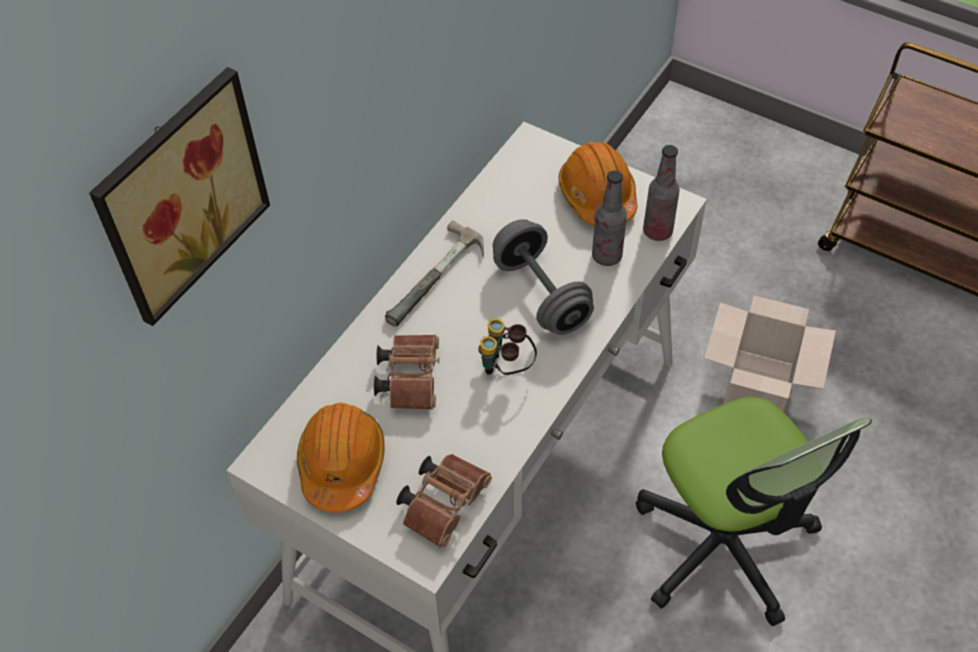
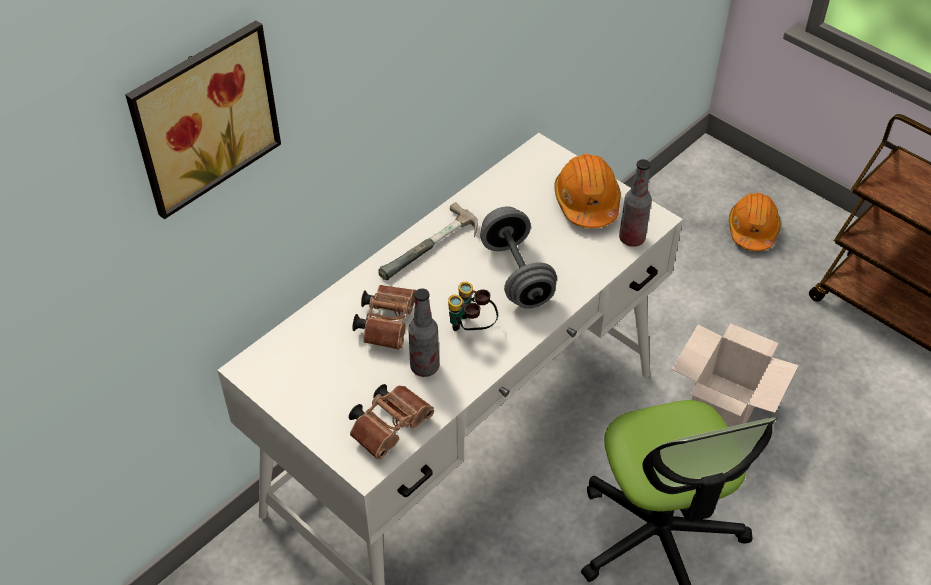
camera: 10 degrees right, 5 degrees down
orange hard hat [297,403,385,513] -> orange hard hat moved to [729,193,781,251]
bottle [592,170,627,266] -> bottle moved to [408,288,439,377]

